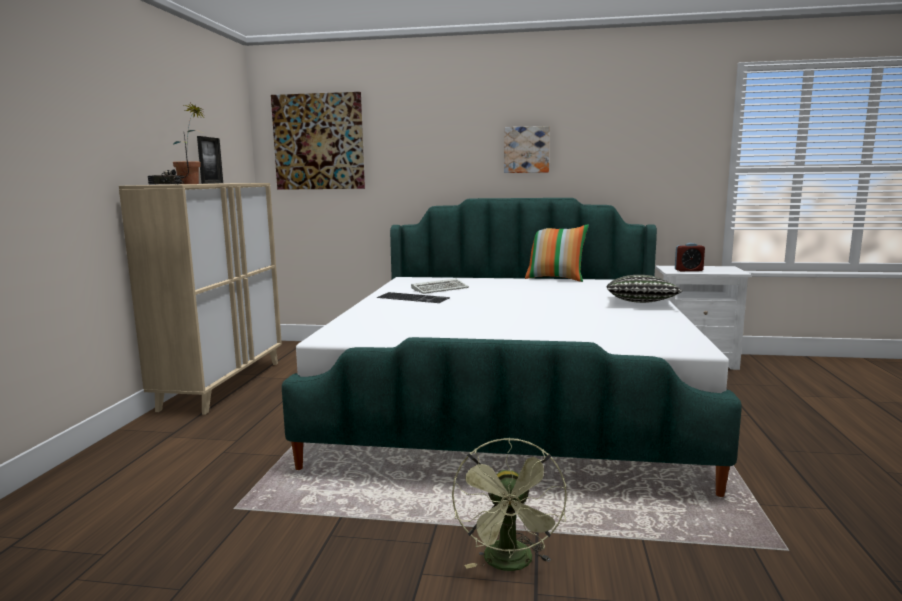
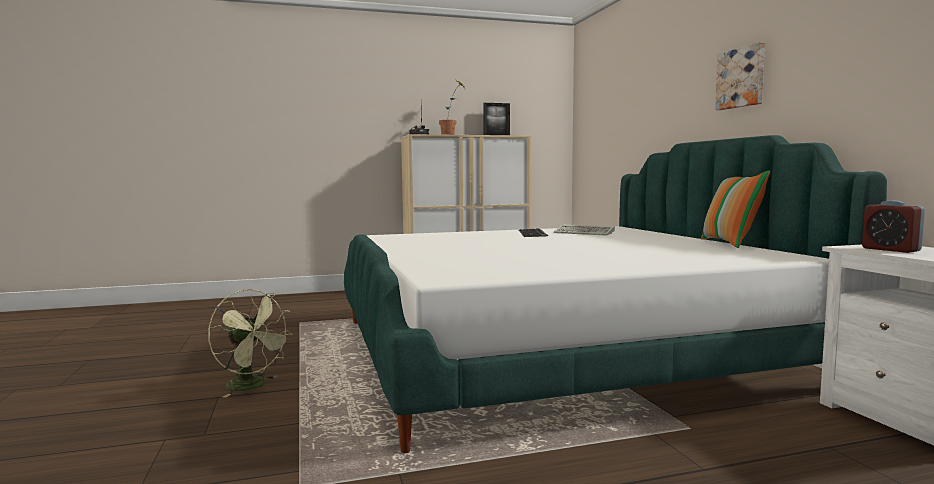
camera: 65 degrees right, 5 degrees down
picture [271,92,365,190] -> none
green fan [452,437,567,571] -> green fan turned 120 degrees counterclockwise [208,289,293,398]
pillow [606,275,682,303] -> none

